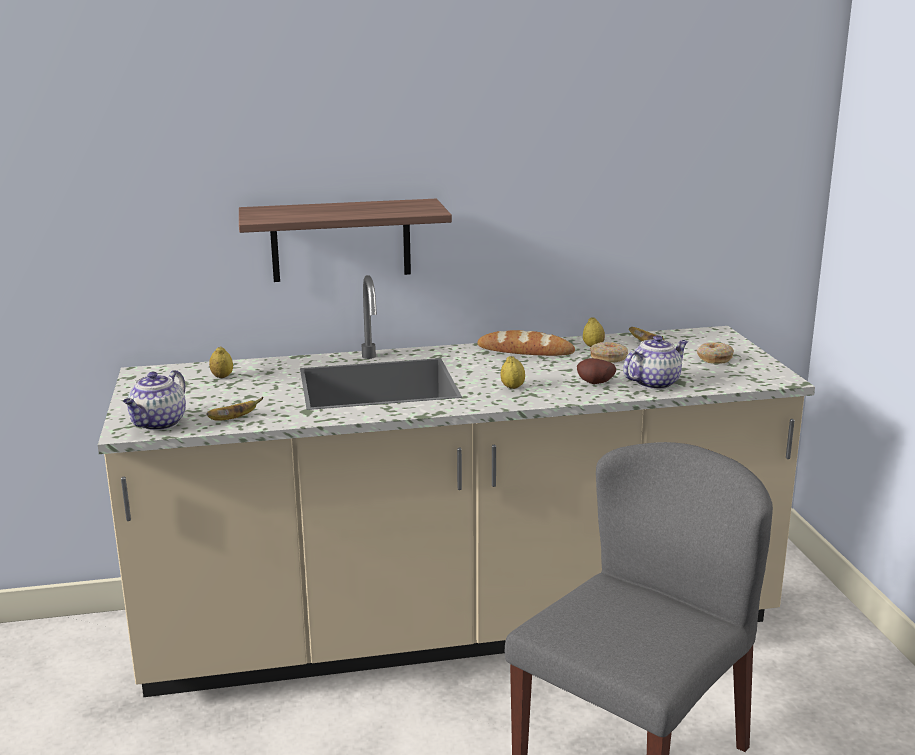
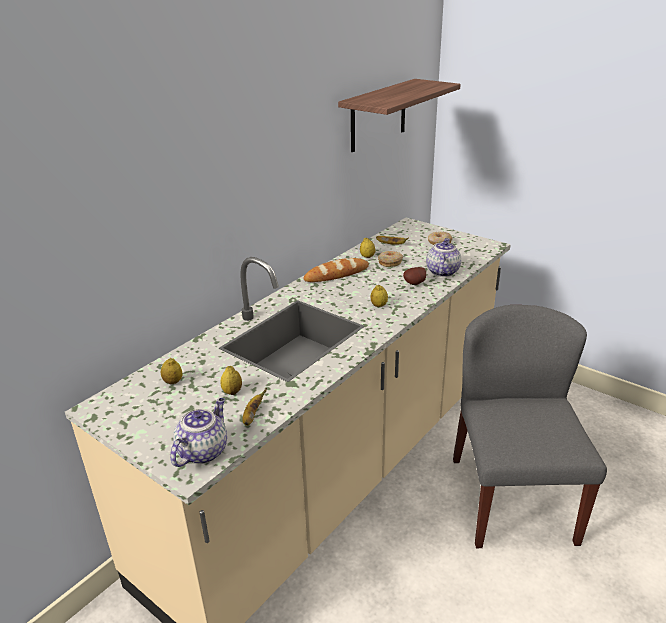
camera: 40 degrees left, 10 degrees up
teapot [123,370,186,431] -> teapot turned 135 degrees counterclockwise [170,398,227,467]
shelf [239,199,452,282] -> shelf moved to [338,79,461,152]
none -> lemon [220,366,242,395]

